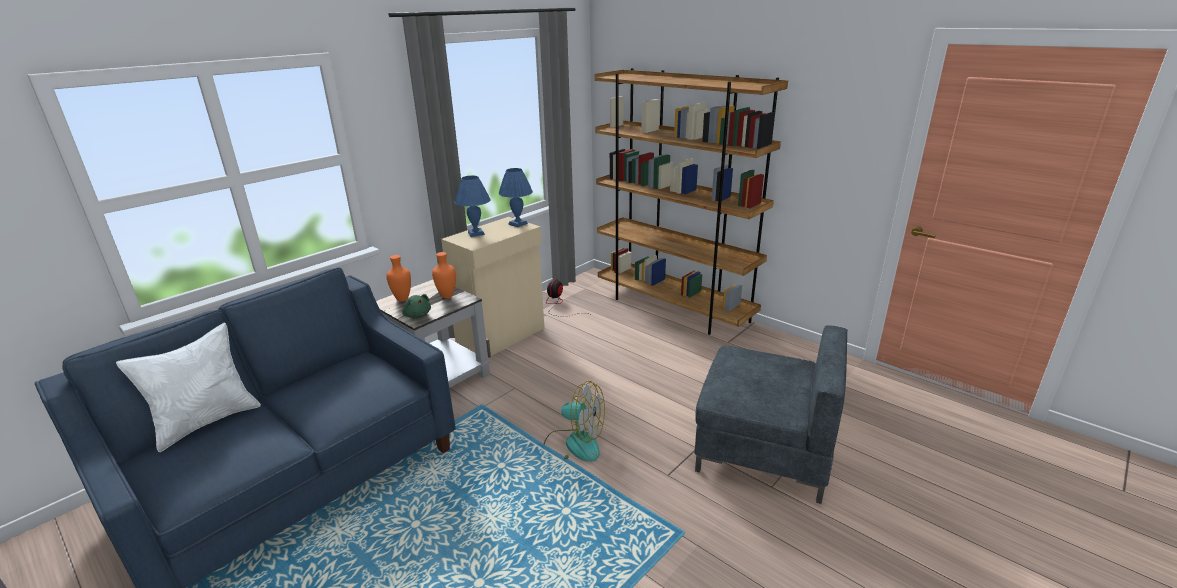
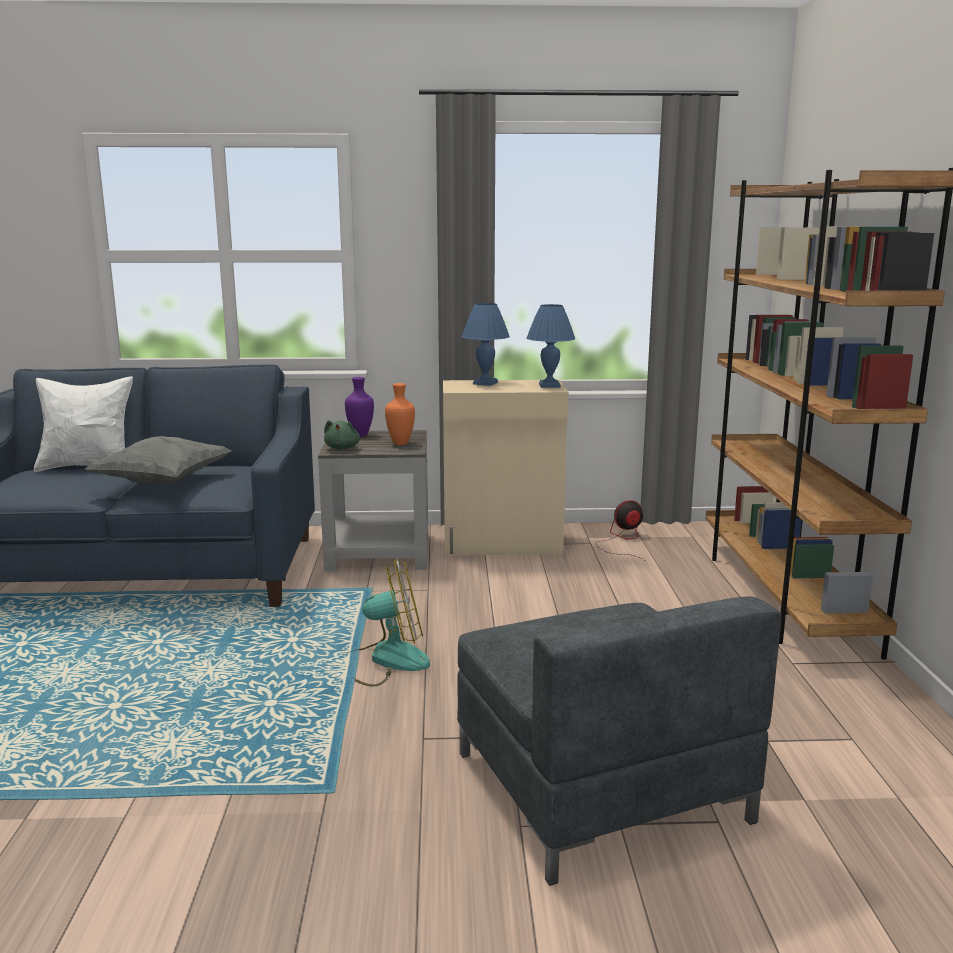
camera: 45 degrees right, 10 degrees down
orange vase [386,255,411,301] -> purple vase [345,377,374,437]
fan [543,381,605,462] -> fan turned 75 degrees counterclockwise [342,558,430,686]
none -> grey pillow [85,436,232,484]

